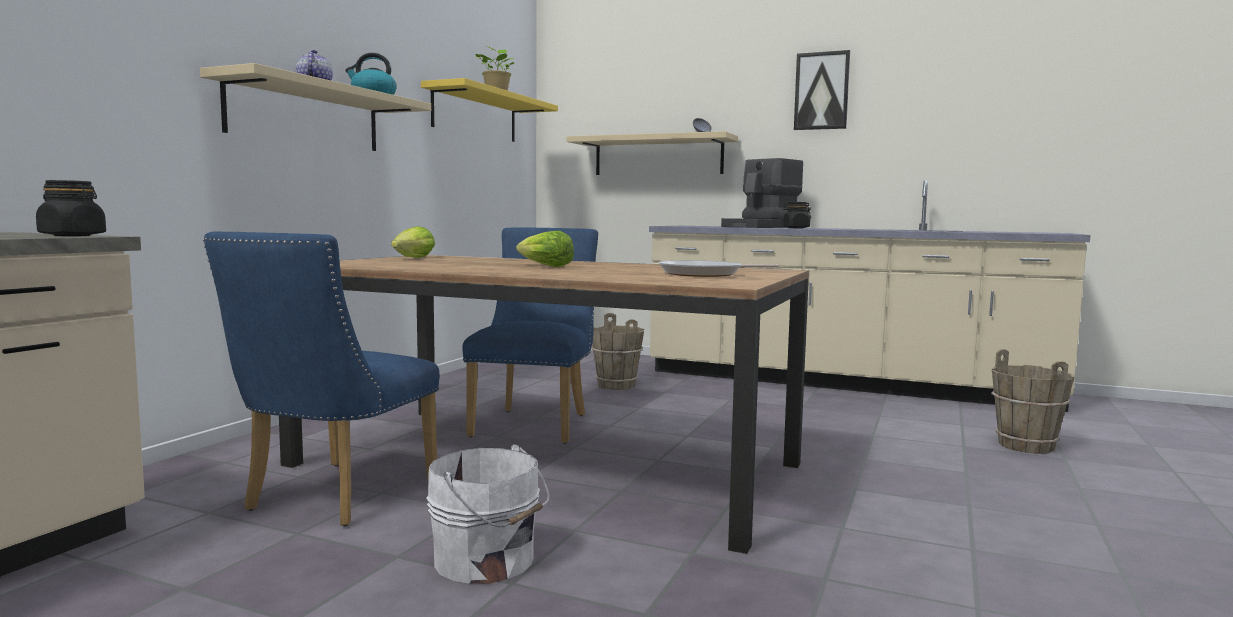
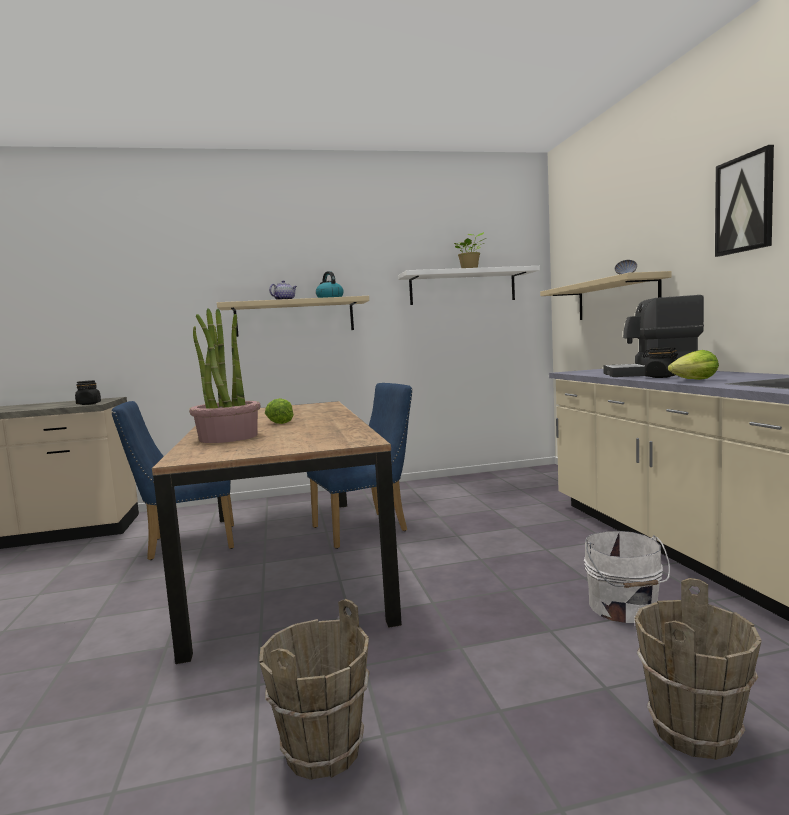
camera: 55 degrees right, 0 degrees up
lettuce [391,226,435,258] -> lettuce moved to [668,350,719,380]
yellow shelf [421,78,558,142] -> white shelf [398,266,540,305]
white bucket [426,444,549,584] -> white bucket moved to [584,531,670,623]
brown bucket [591,313,644,390] -> brown bucket moved to [259,599,370,780]
frying pan [659,260,778,277] -> none
none -> potted plant [189,308,260,443]

